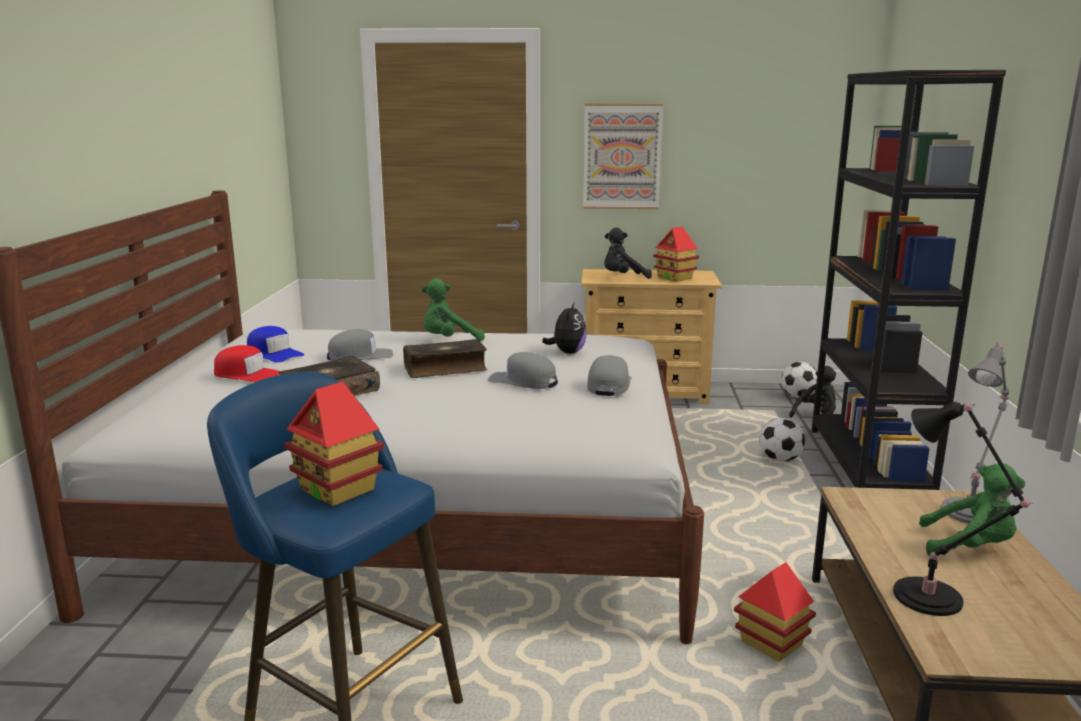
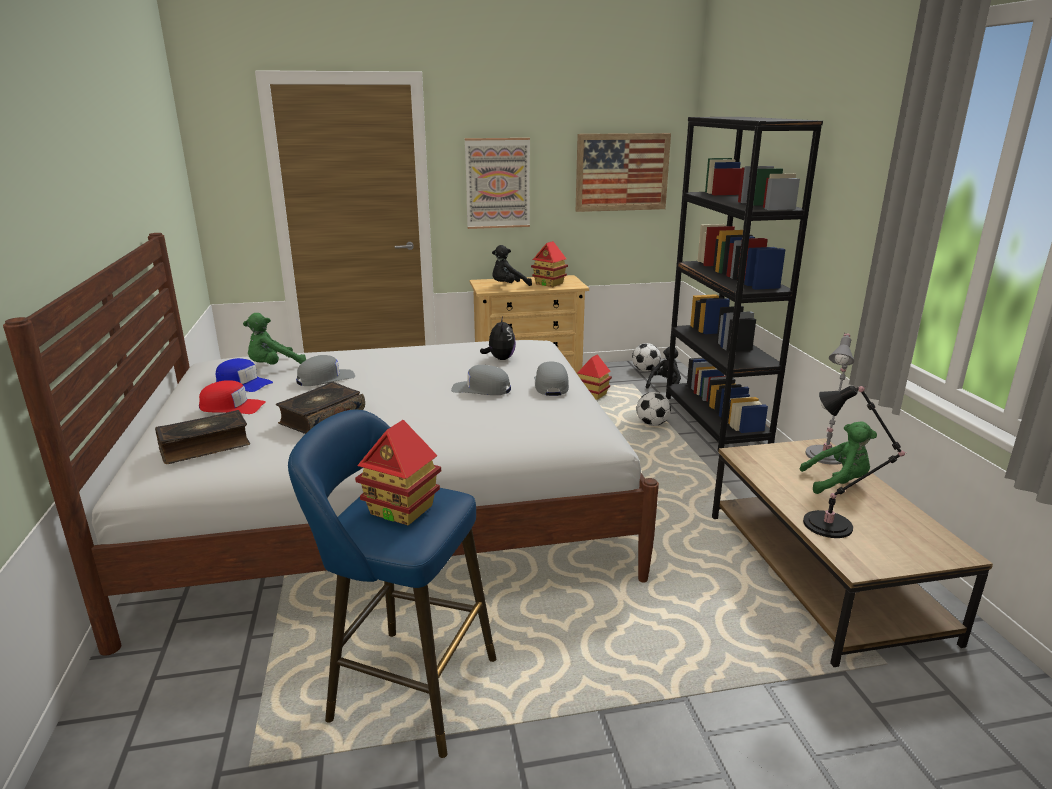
camera: 15 degrees left, 5 degrees up
book [403,339,487,378] -> book moved to [155,410,250,464]
green plush toy [422,278,485,341] -> green plush toy moved to [243,313,306,365]
toy house [734,562,816,662] -> toy house moved to [577,354,612,400]
none -> picture [576,133,671,212]

